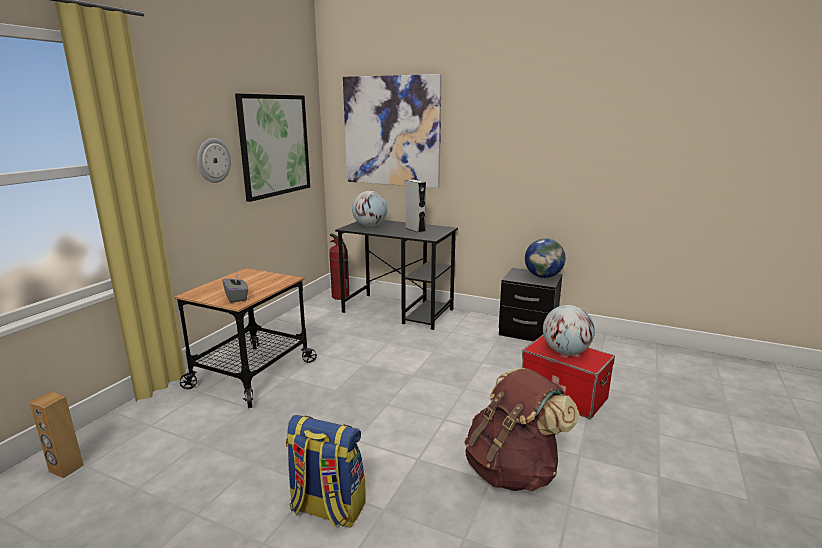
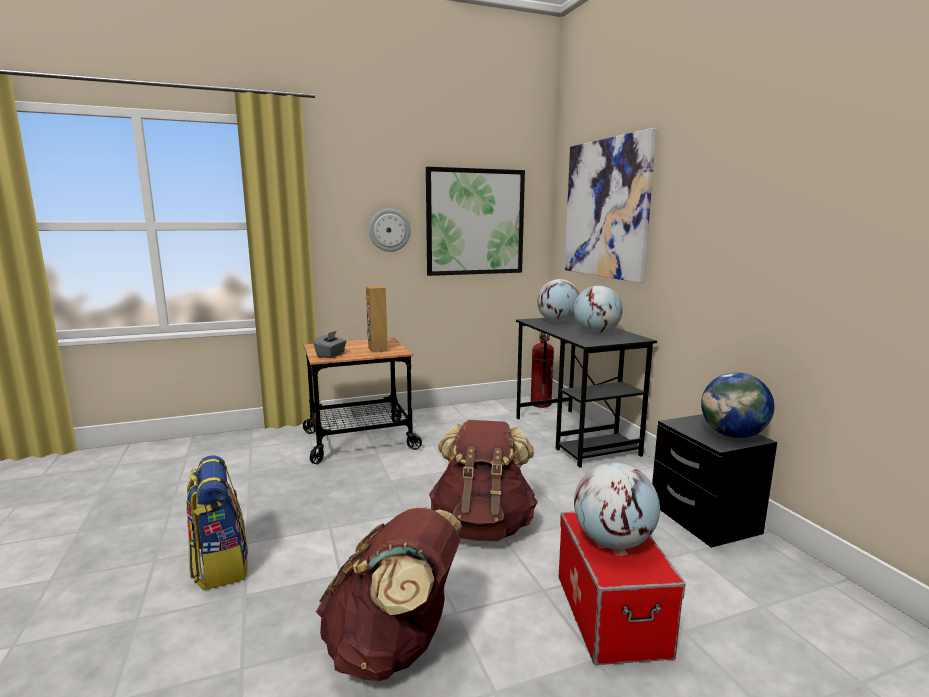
camera: 45 degrees right, 5 degrees down
brown speaker [29,392,84,478] -> brown speaker moved to [366,286,388,352]
grey speaker [406,179,426,233] -> globe [574,286,623,334]
none -> brown backpack [429,420,538,541]

